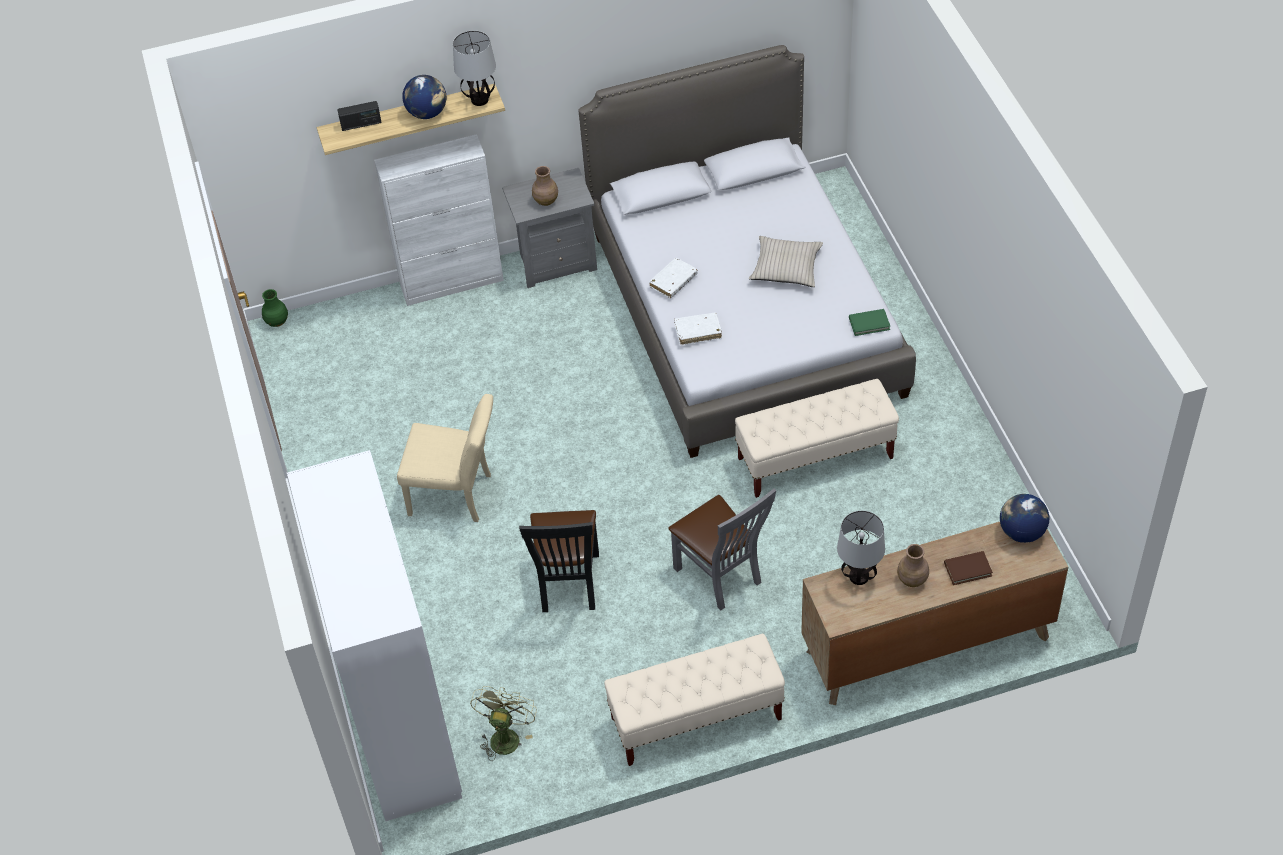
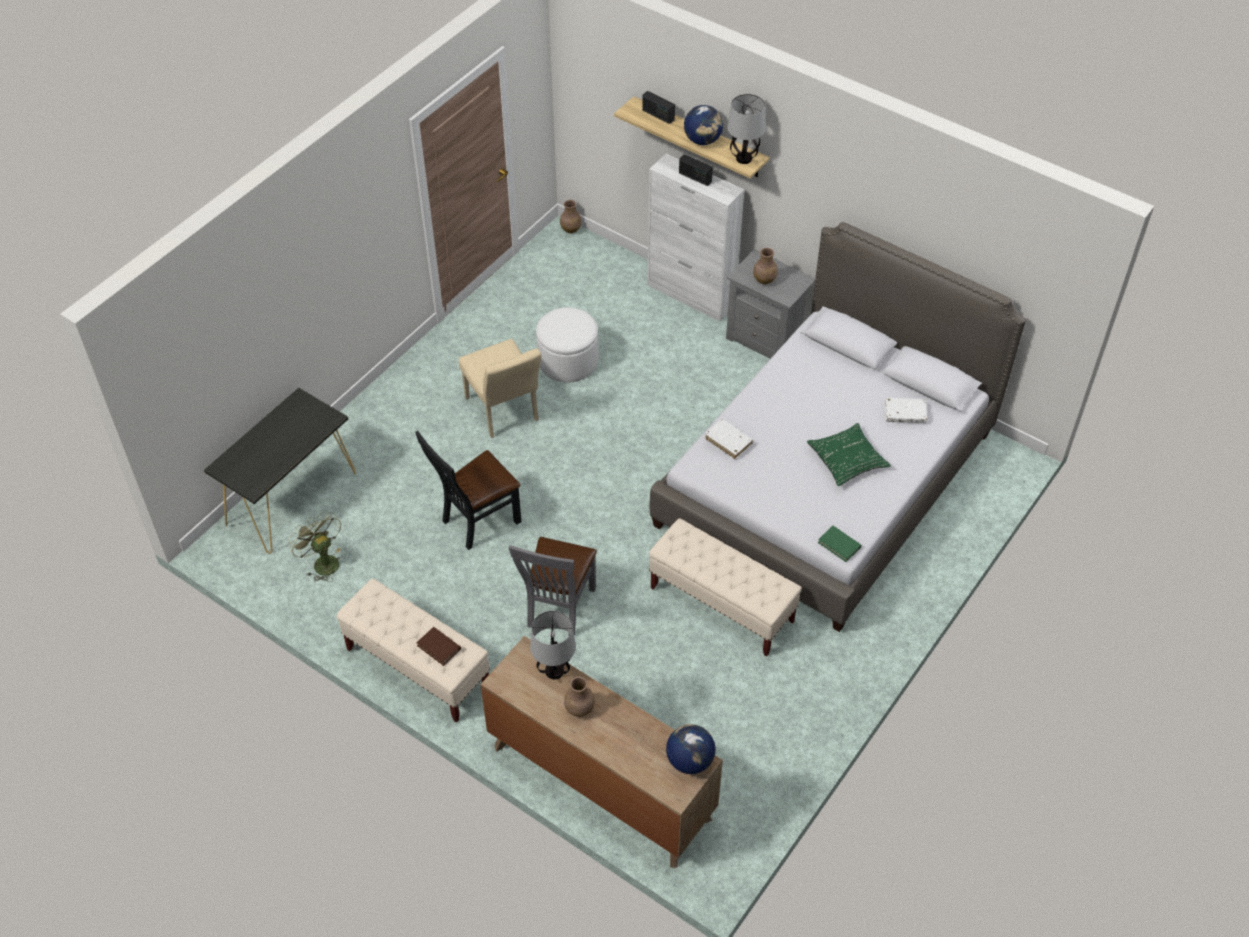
camera: 50 degrees right, 0 degrees up
green vase [262,289,288,327] -> brown vase [560,200,582,233]
white wardrobe [287,450,462,821] -> black console table [204,388,356,553]
green fan [470,686,537,761] -> green fan turned 105 degrees counterclockwise [288,511,341,582]
white book [649,258,697,298] -> white book moved to [885,398,927,423]
beige pillow [749,236,823,287] -> green pillow [807,423,891,486]
brown book [944,551,993,585] -> brown book moved to [416,627,461,666]
none -> white ottoman [536,307,598,383]
none -> radio [679,154,713,186]

